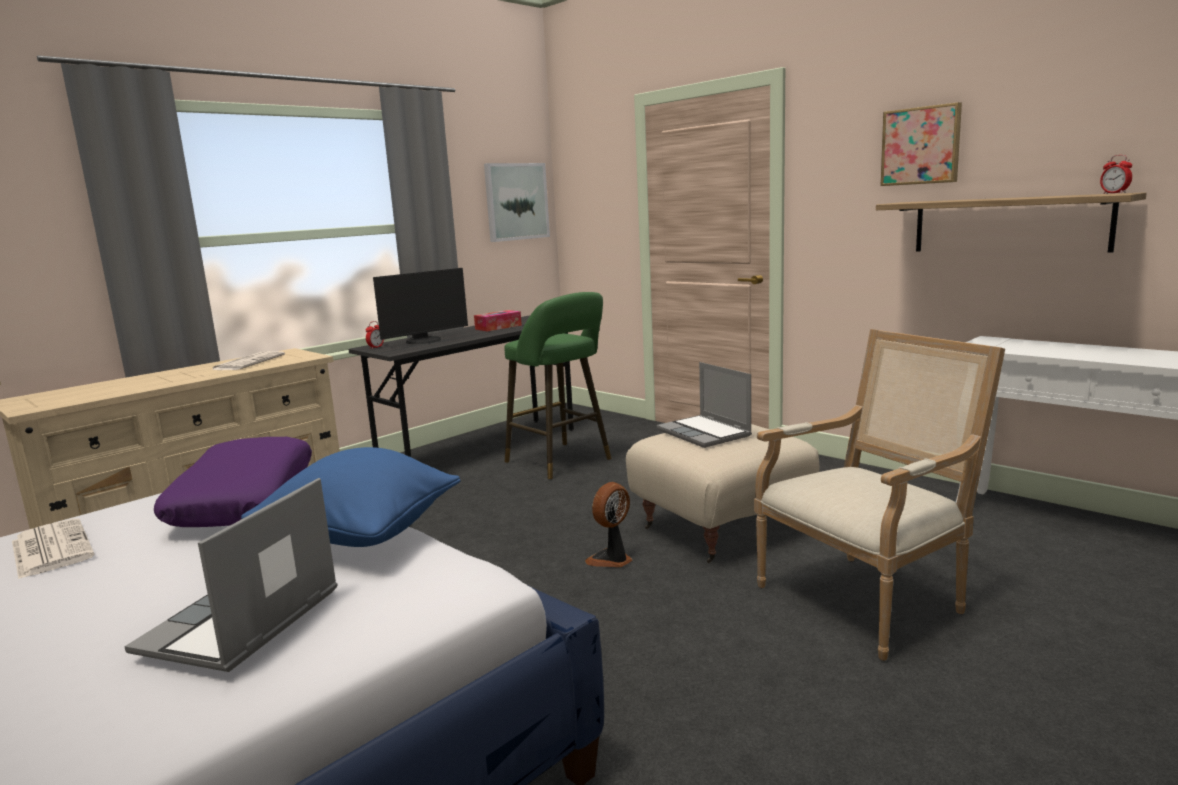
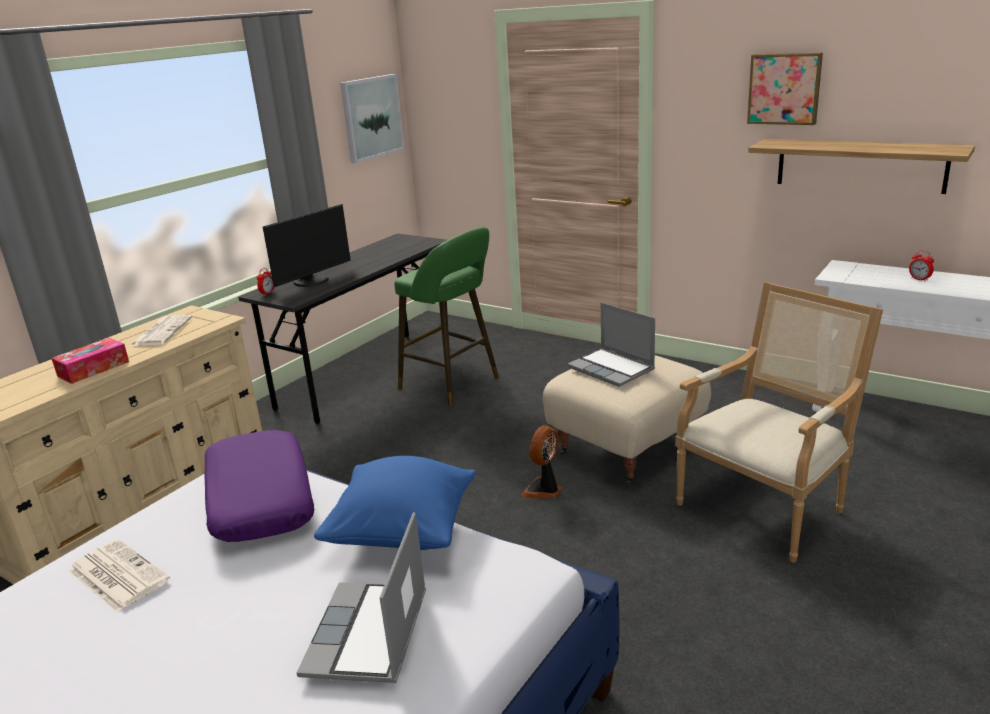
camera: 10 degrees left, 10 degrees up
tissue box [474,310,522,331] -> tissue box moved to [51,338,129,384]
alarm clock [1100,155,1132,194] -> alarm clock moved to [909,250,934,282]

